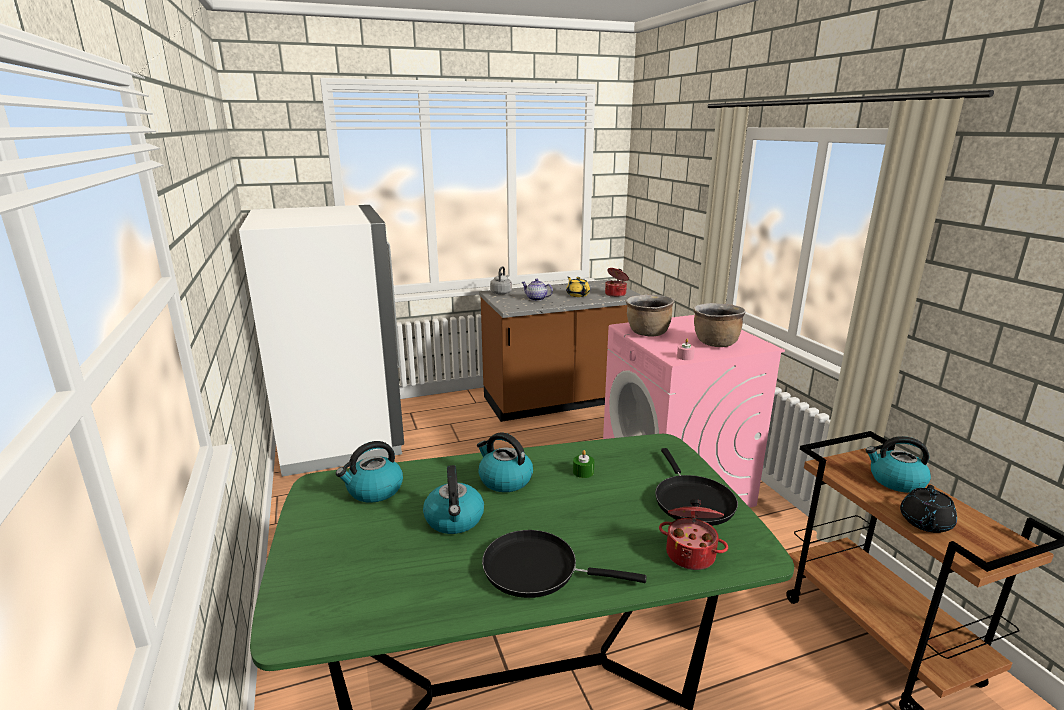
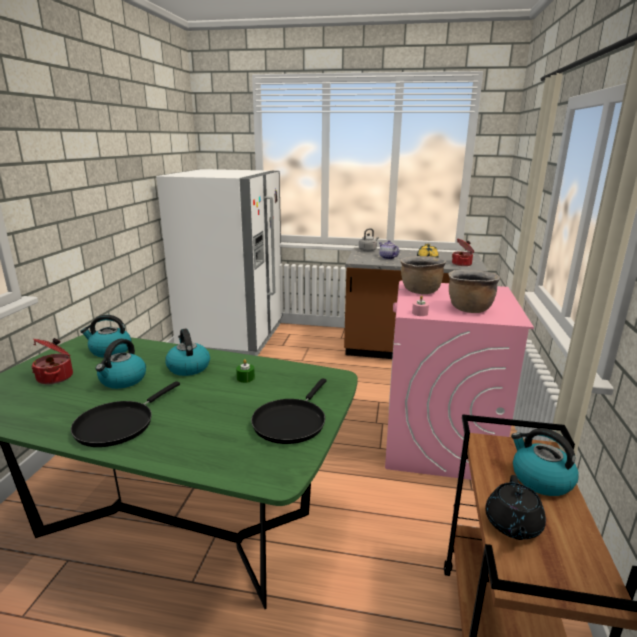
camera: 30 degrees right, 0 degrees up
black frying pan [482,530,646,598] -> black frying pan turned 105 degrees counterclockwise [71,381,180,447]
cooking pot [659,499,728,570] -> cooking pot moved to [31,338,73,384]
black teapot [900,485,957,533] -> black teapot turned 45 degrees counterclockwise [485,475,546,540]

